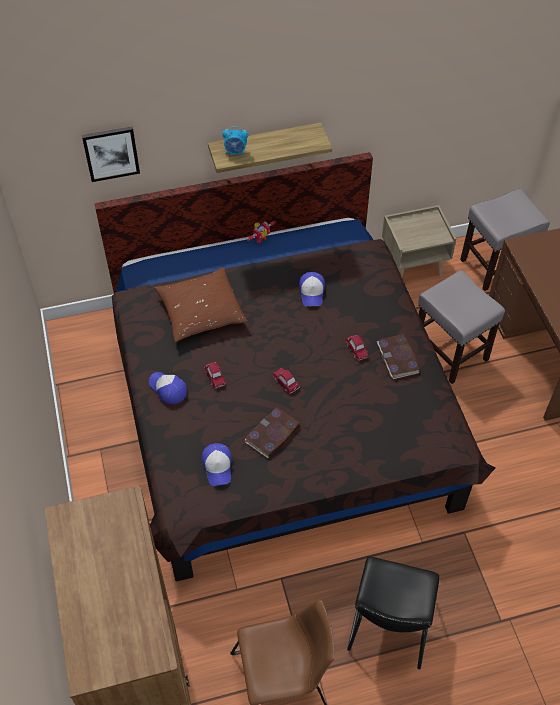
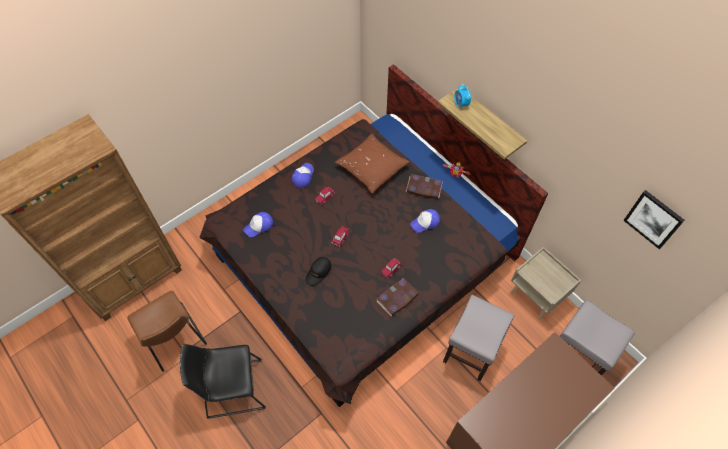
camera: 65 degrees right, 5 degrees up
picture [82,127,140,182] -> picture moved to [623,190,685,249]
book [245,408,300,458] -> book moved to [406,174,443,199]
none -> black cap [306,257,331,285]

